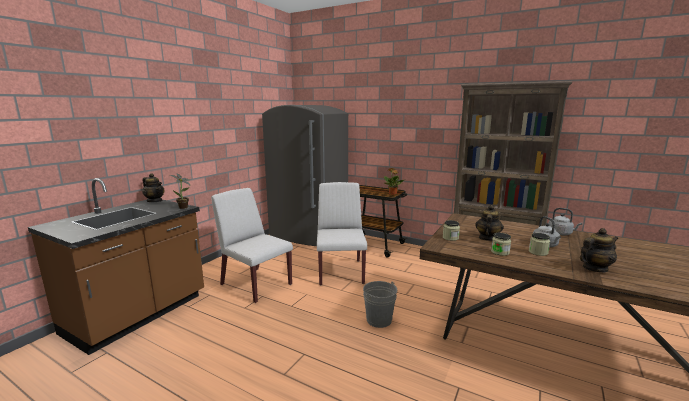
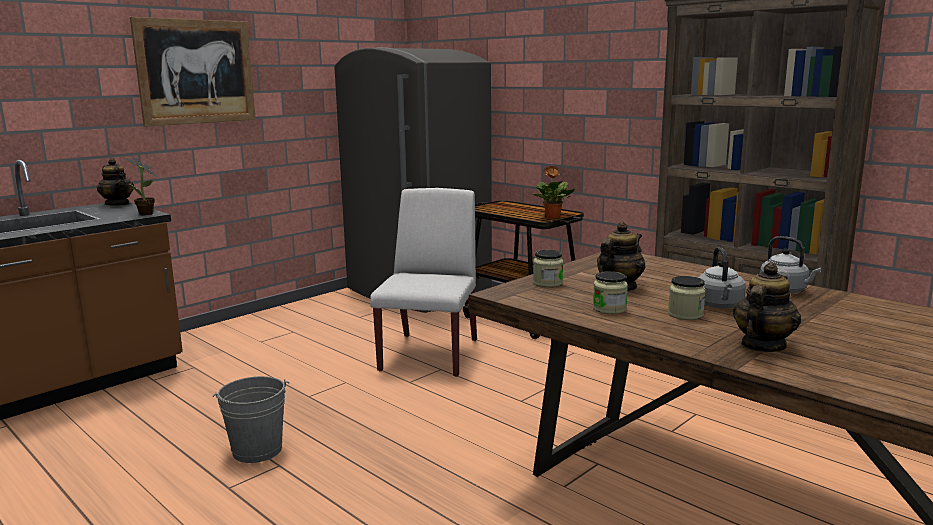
camera: 15 degrees right, 0 degrees up
white chair [211,188,293,303] -> none
grey bucket [363,281,397,328] -> grey bucket moved to [213,376,289,463]
teapot [580,228,618,272] -> teapot turned 45 degrees counterclockwise [733,262,801,352]
none -> picture [130,17,256,127]

